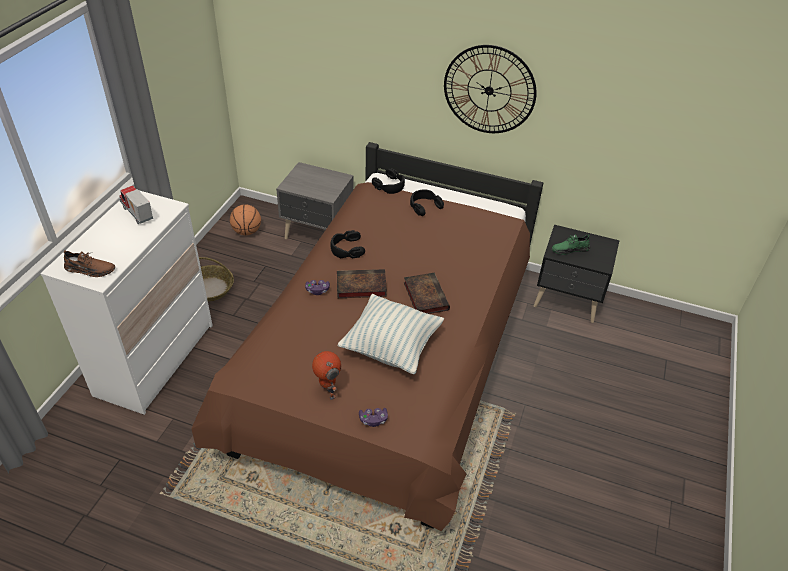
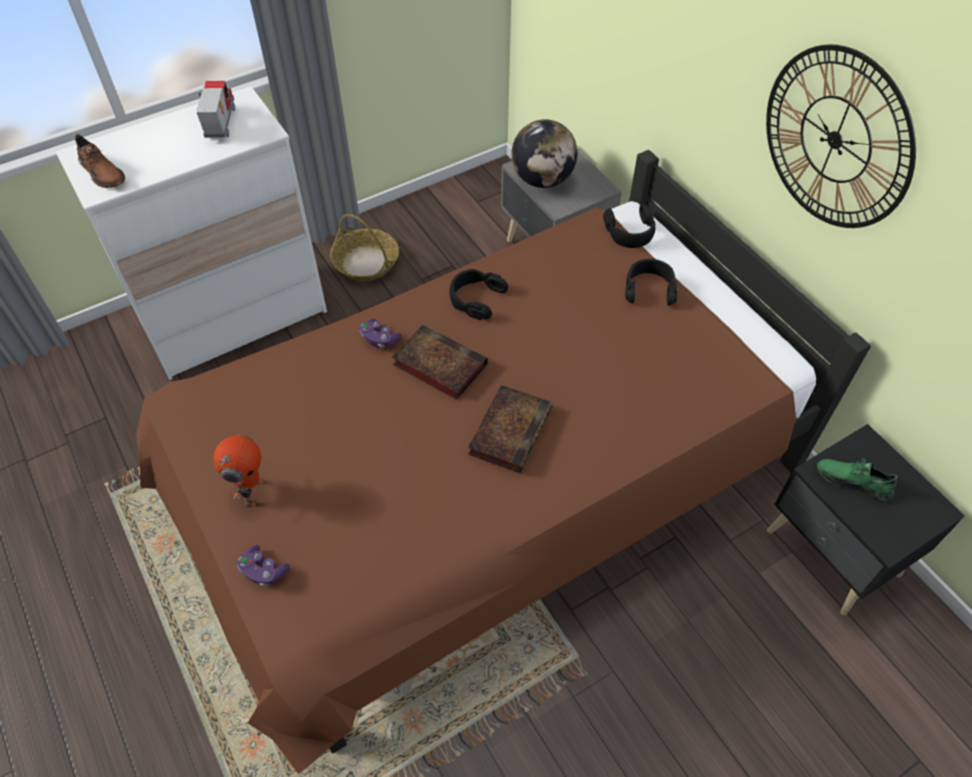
camera: 40 degrees right, 10 degrees up
basketball [230,204,261,235] -> none
pillow [337,294,444,374] -> none
none -> globe [511,119,577,188]

